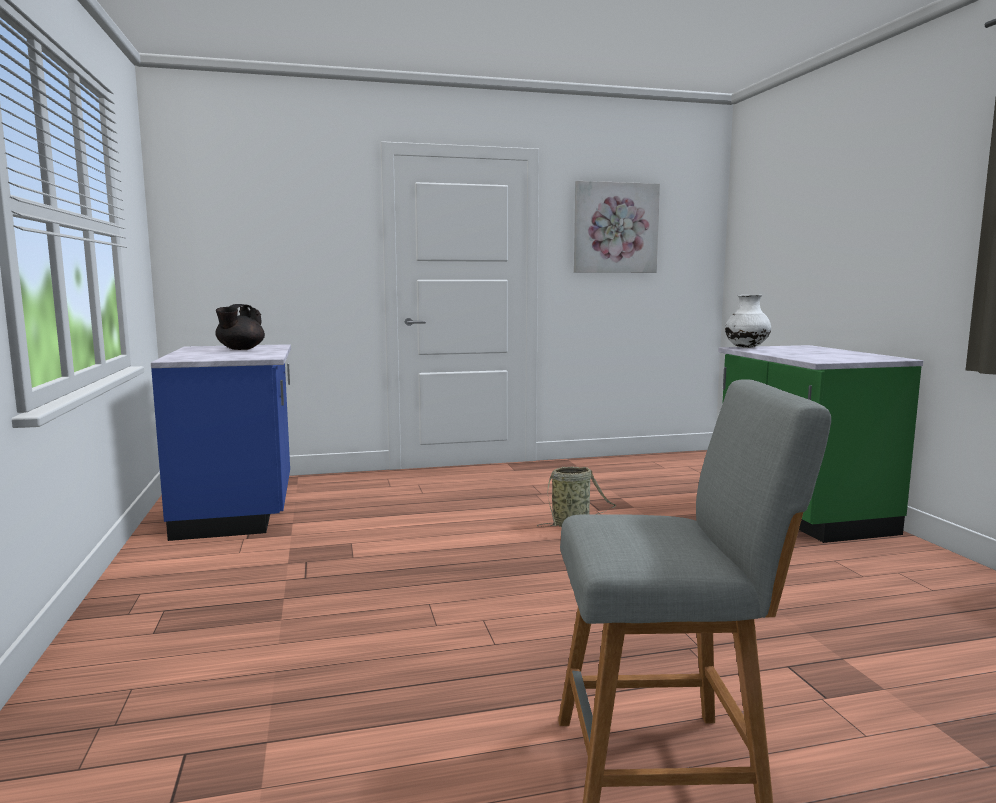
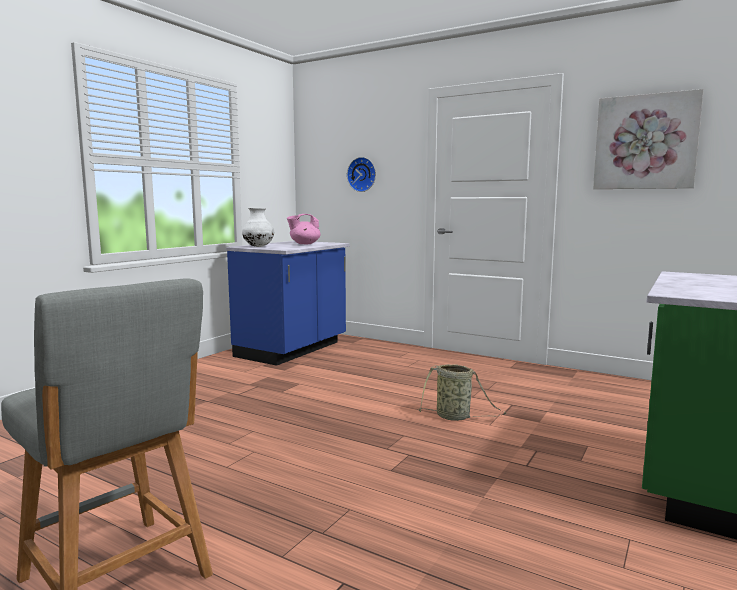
camera: 45 degrees right, 0 degrees up
black teapot [215,304,265,350] -> pink teapot [287,214,321,244]
white vase [725,295,771,348] -> white vase moved to [242,208,274,247]
none -> wall clock [347,157,376,192]

